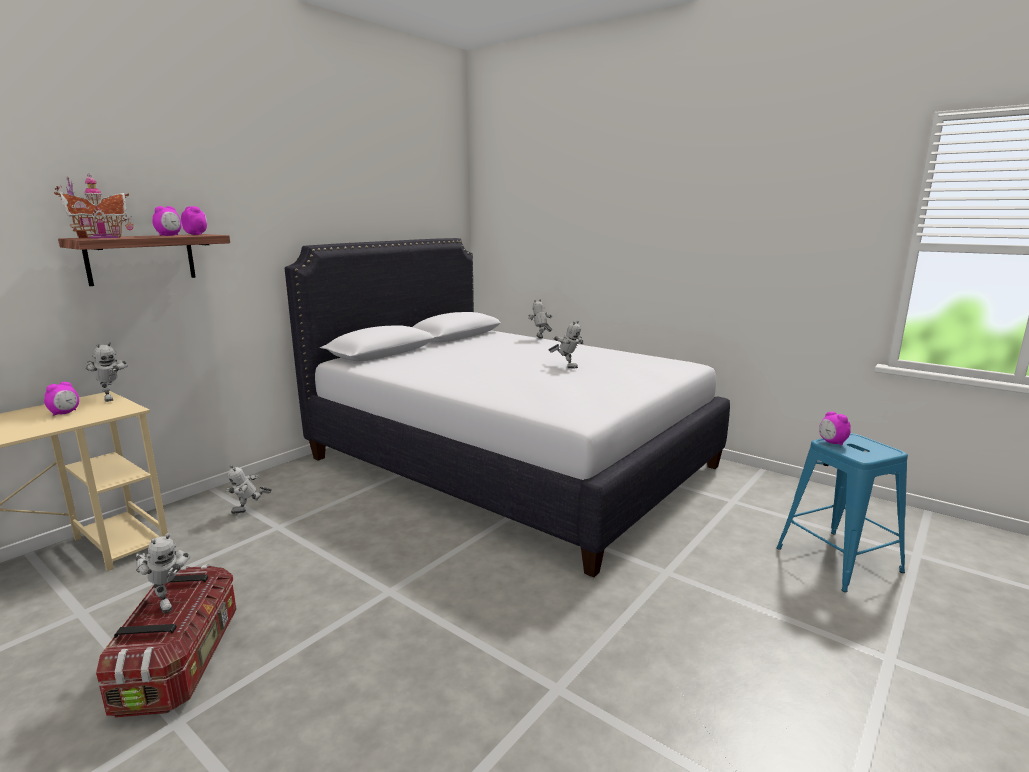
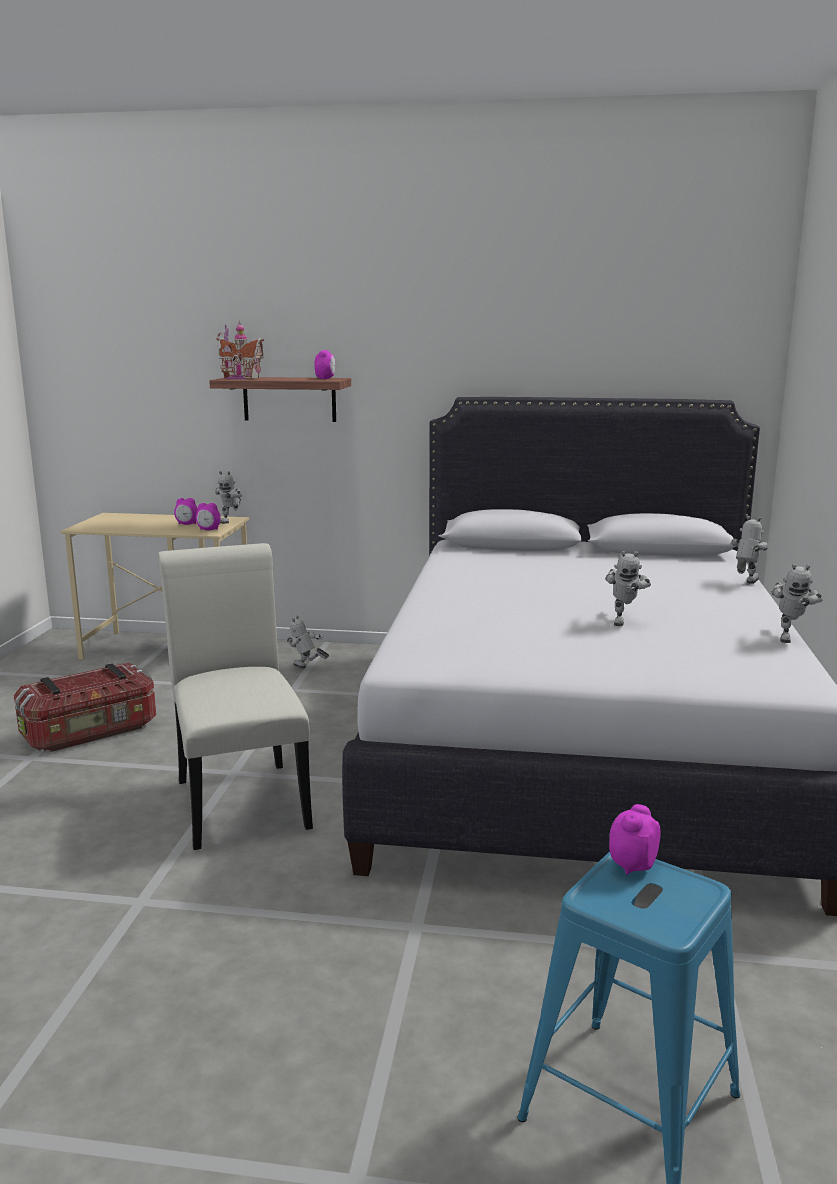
camera: 60 degrees right, 0 degrees up
toy robot [136,533,190,613] -> toy robot moved to [772,564,822,643]
alarm clock [152,206,181,236] -> alarm clock moved to [196,503,221,531]
none -> white chair [158,543,313,850]

